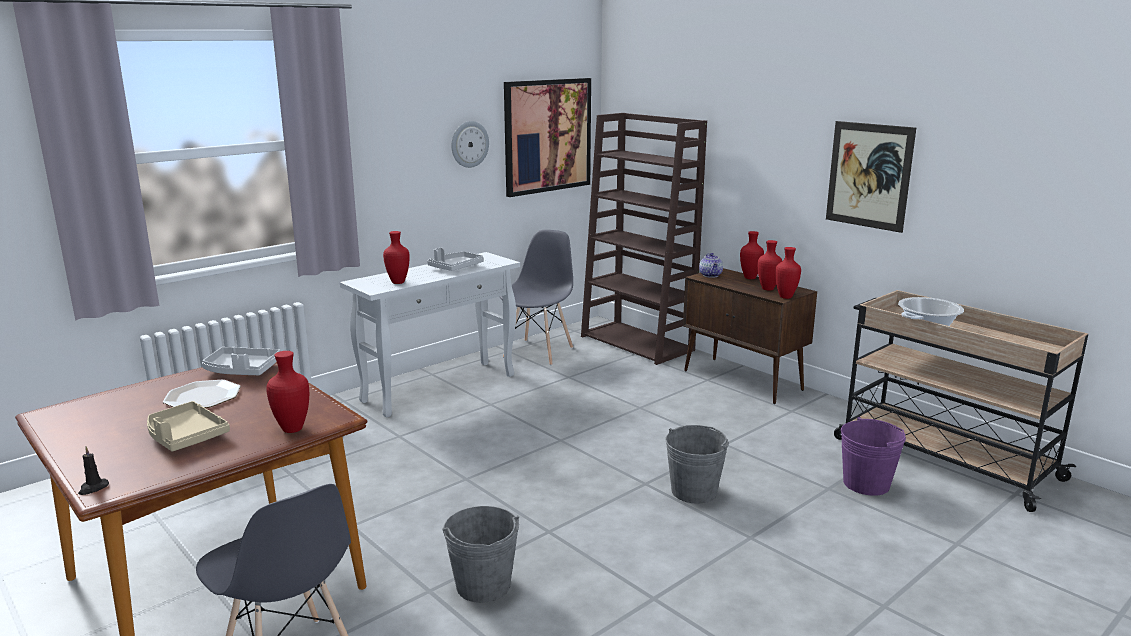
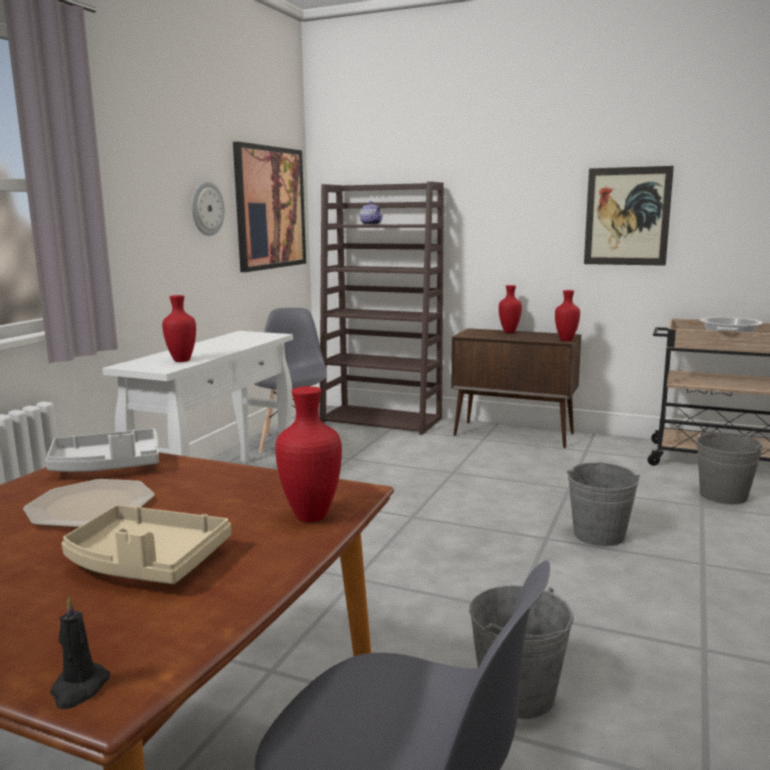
camera: 25 degrees left, 5 degrees down
grey tray [427,248,484,271] -> none
teapot [699,253,723,278] -> teapot moved to [360,201,383,225]
red vase [757,240,782,291] -> none
purple bucket [841,417,906,496] -> grey bucket [696,432,763,504]

